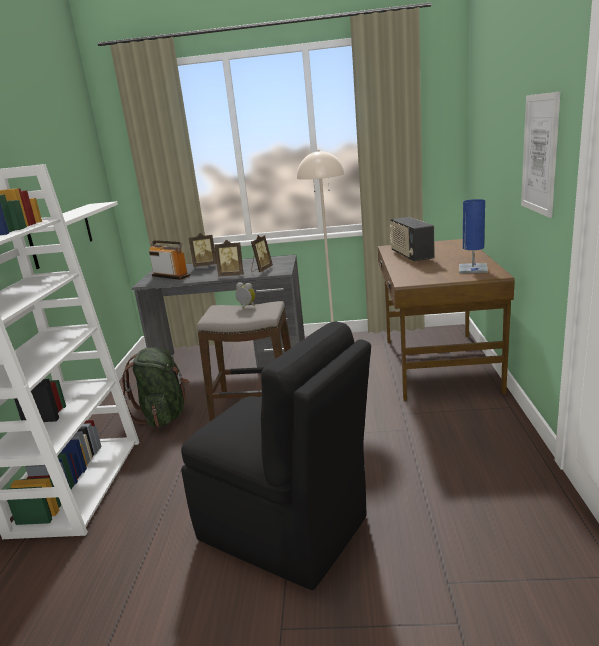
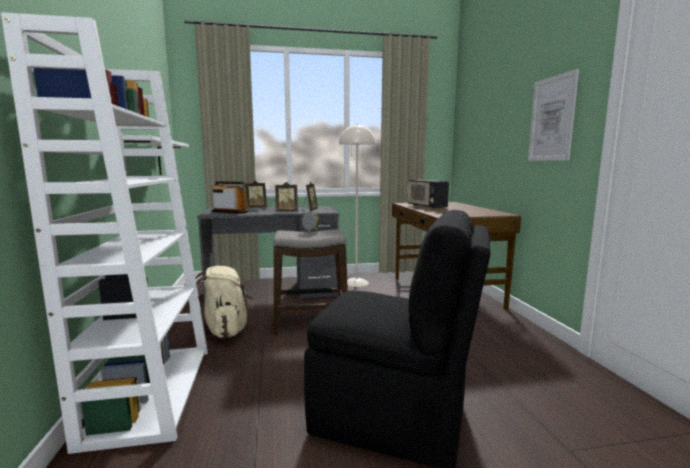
camera: 15 degrees left, 10 degrees down
green backpack [122,347,189,427] -> beige backpack [189,266,253,338]
blue table lamp [459,199,488,273] -> none

